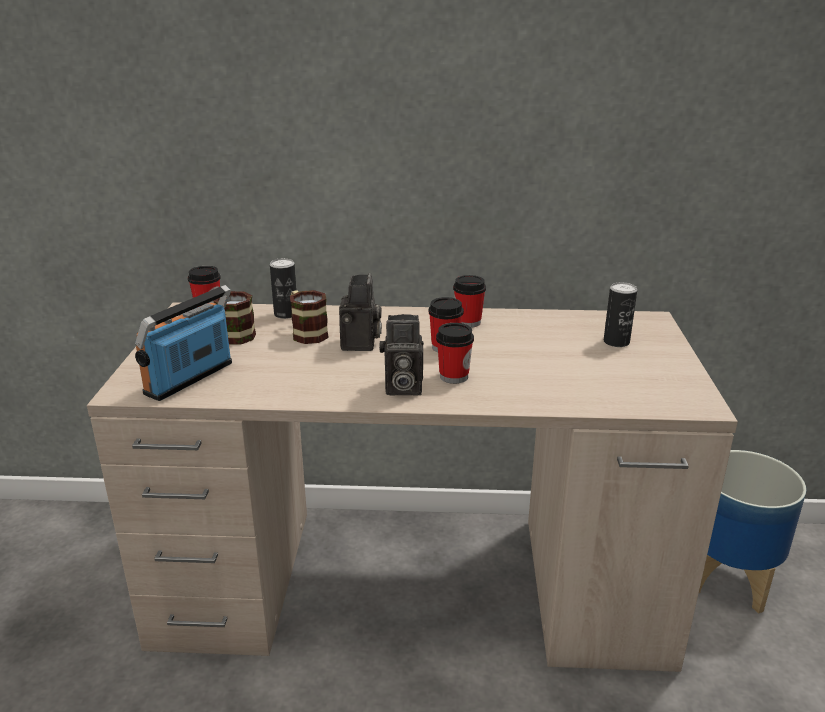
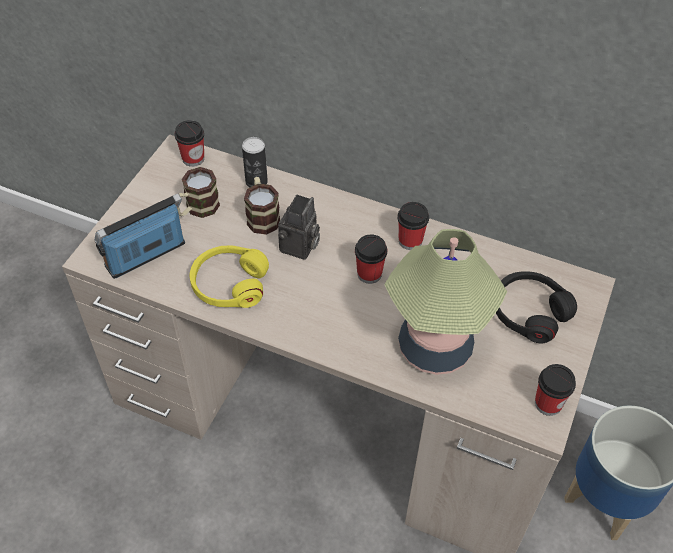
camera: 20 degrees right, 25 degrees up
camera [379,314,424,395] -> none
cup [436,323,474,384] -> cup moved to [535,364,576,416]
can [604,282,637,347] -> black headphones [496,271,577,343]
none -> yellow headphones [190,245,269,308]
none -> table lamp [384,229,507,375]

